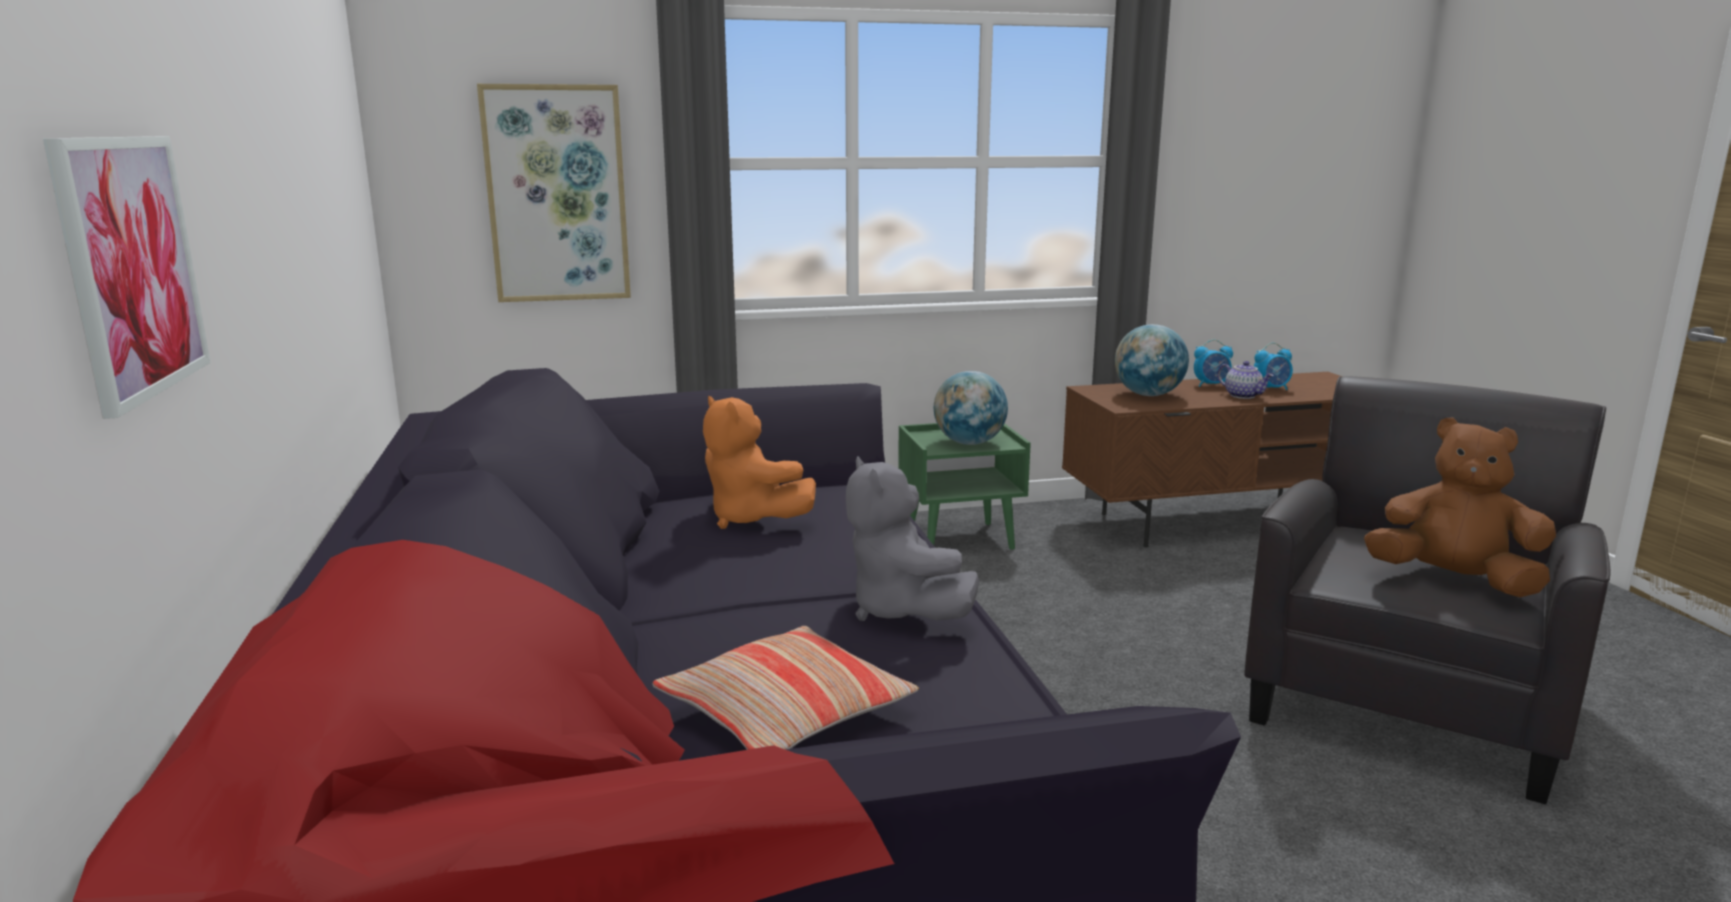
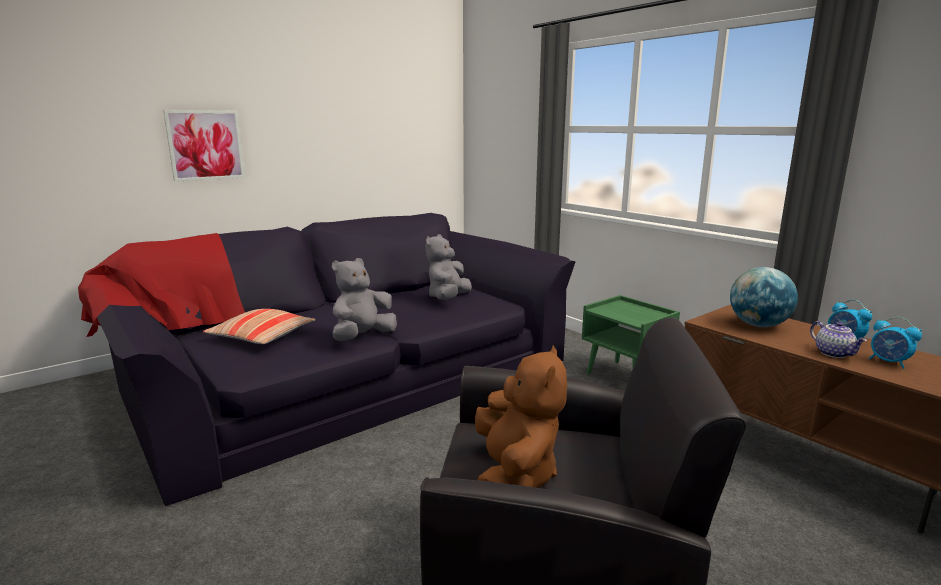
camera: 65 degrees right, 0 degrees up
picture [477,84,631,302] -> none
orange plush toy [703,396,816,529] -> grey plush toy [426,234,472,300]
globe [934,371,1008,445] -> none
teapot [1217,361,1274,399] -> teapot turned 45 degrees counterclockwise [810,321,867,358]

